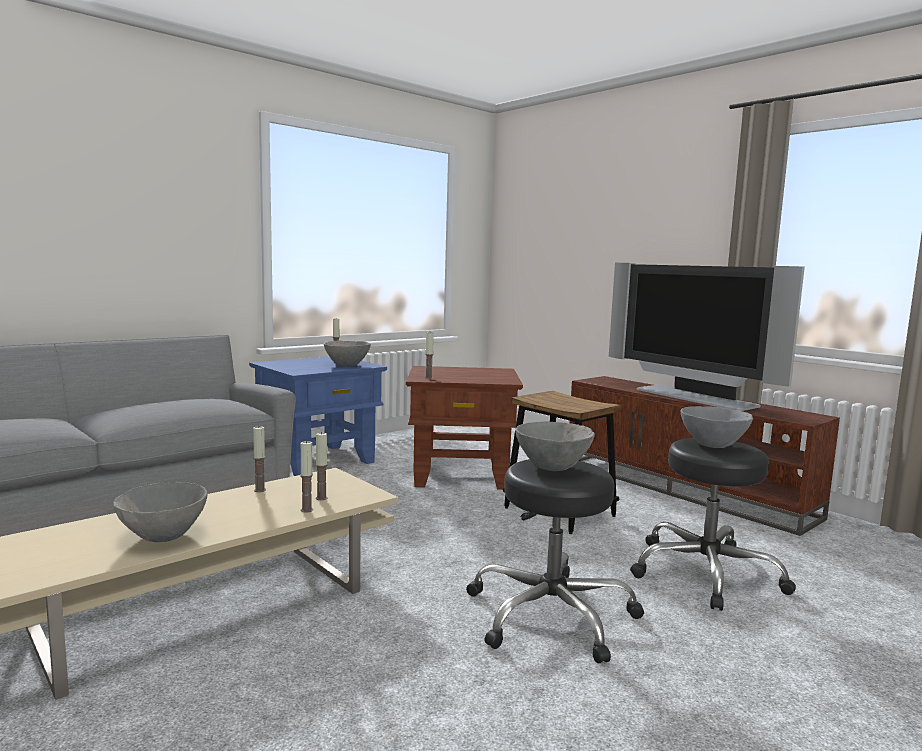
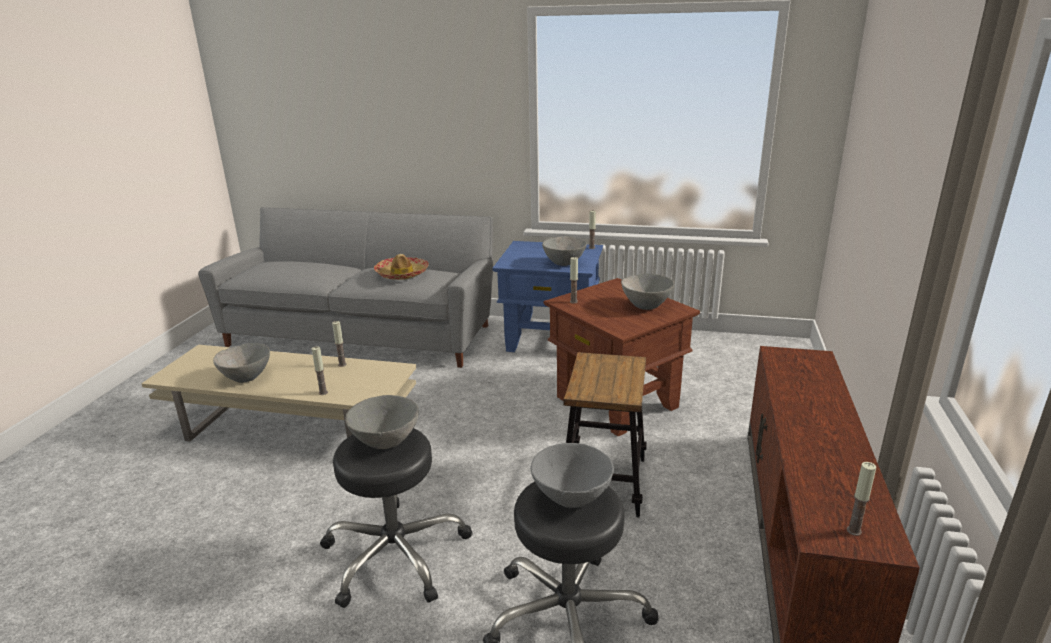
camera: 55 degrees right, 15 degrees up
candle [315,432,328,500] -> candle moved to [847,462,876,536]
television [609,263,805,411] -> none
none -> hat [374,254,429,280]
none -> grey bowl [621,273,674,310]

